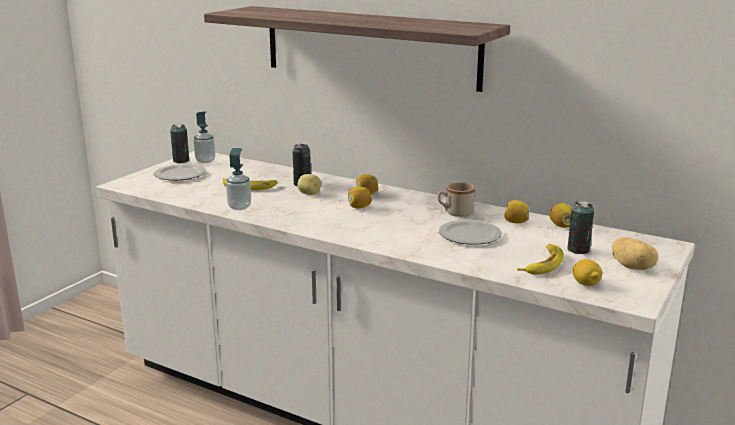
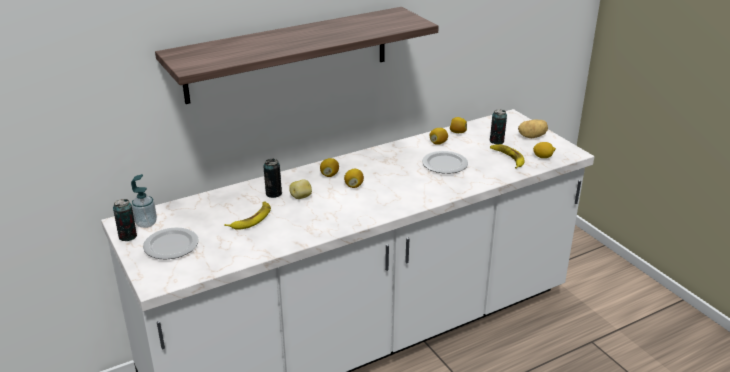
camera: 60 degrees left, 10 degrees up
soap dispenser [226,148,251,210] -> none
beige mug [438,182,475,217] -> none

